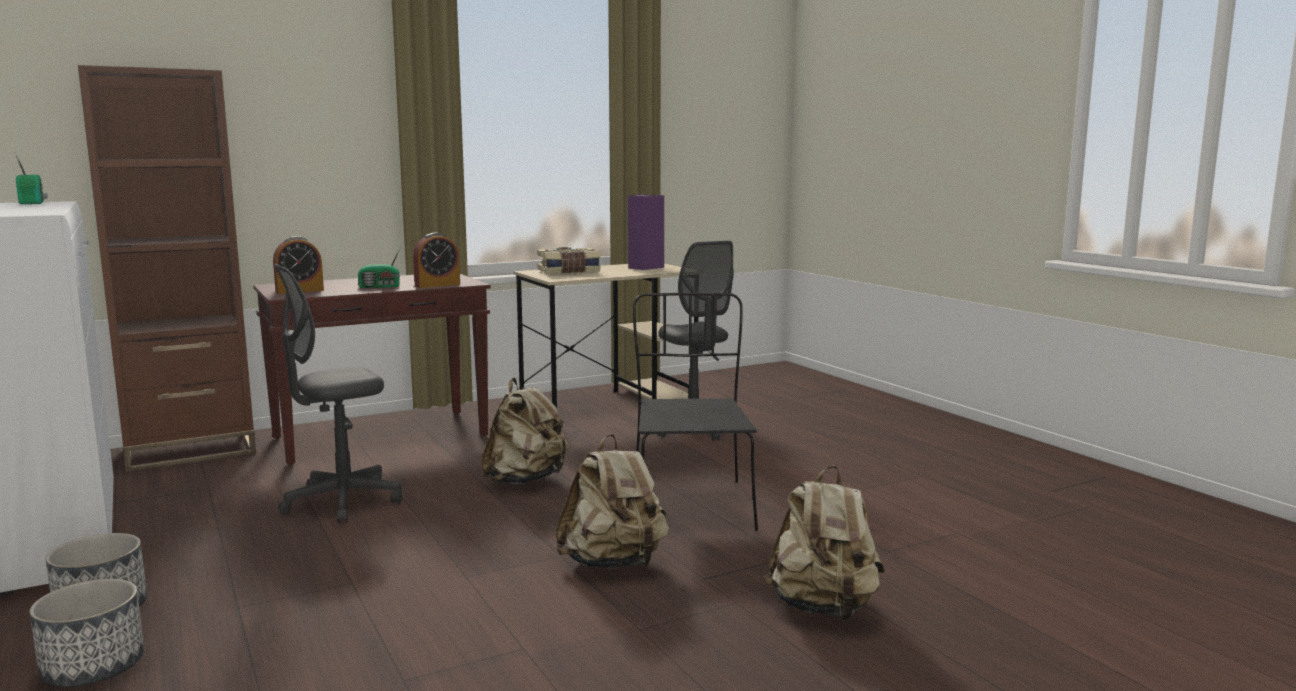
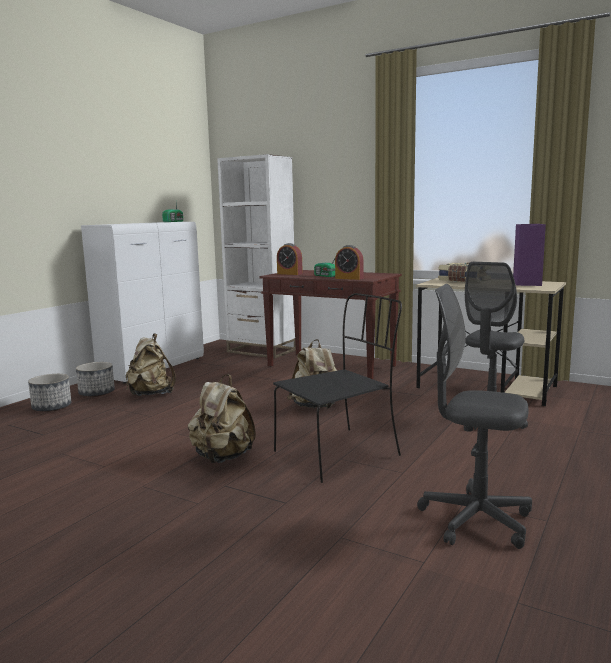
camera: 60 degrees right, 0 degrees up
brown bookcase [78,65,256,472] -> white bookcase [217,154,296,359]
grey office chair [274,264,402,523] -> grey office chair moved to [417,284,532,549]
beige backpack [763,465,885,621] -> beige backpack moved to [126,333,176,396]

